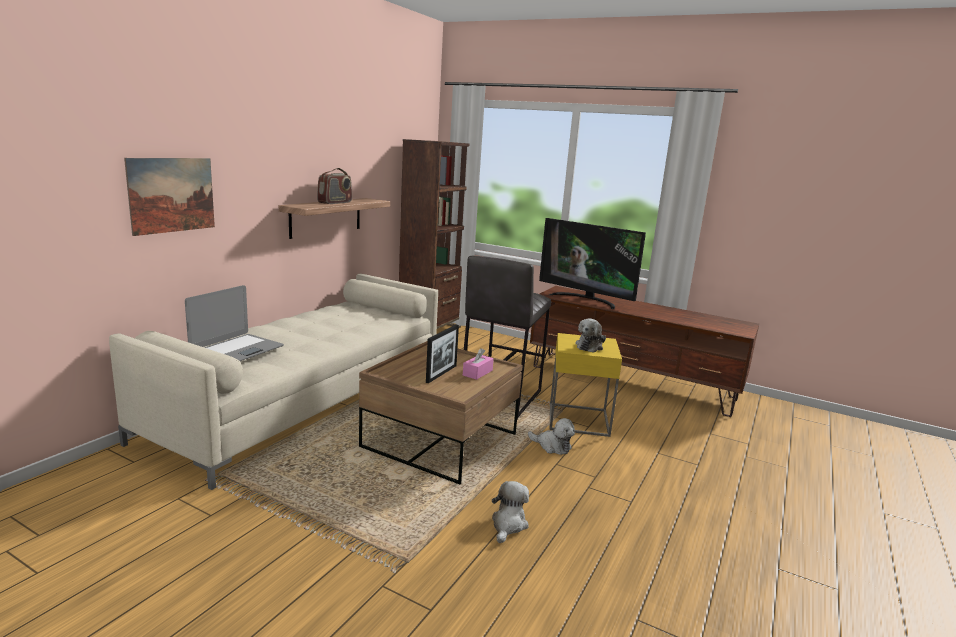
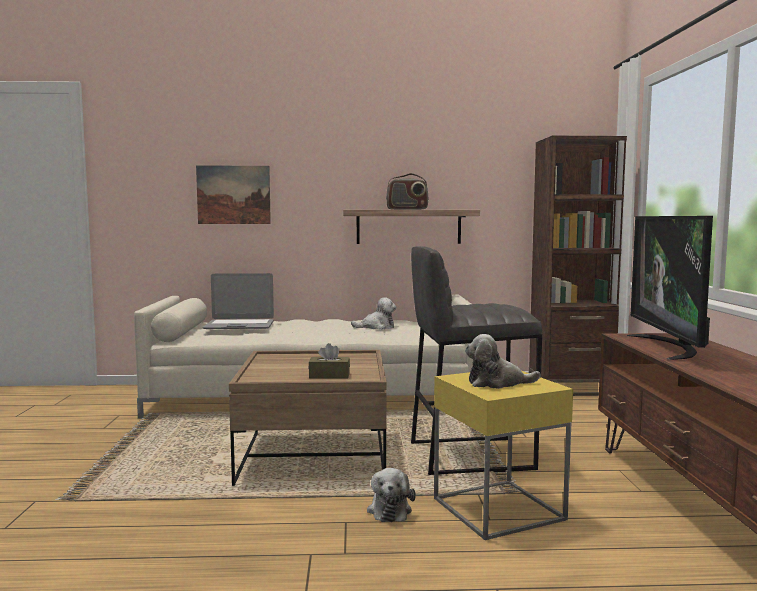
camera: 60 degrees right, 10 degrees down
picture frame [426,325,459,383] -> none
pink tissue box [463,348,494,380] -> brown tissue box [309,343,350,379]
plush toy [492,481,529,543] -> plush toy moved to [351,297,396,330]

